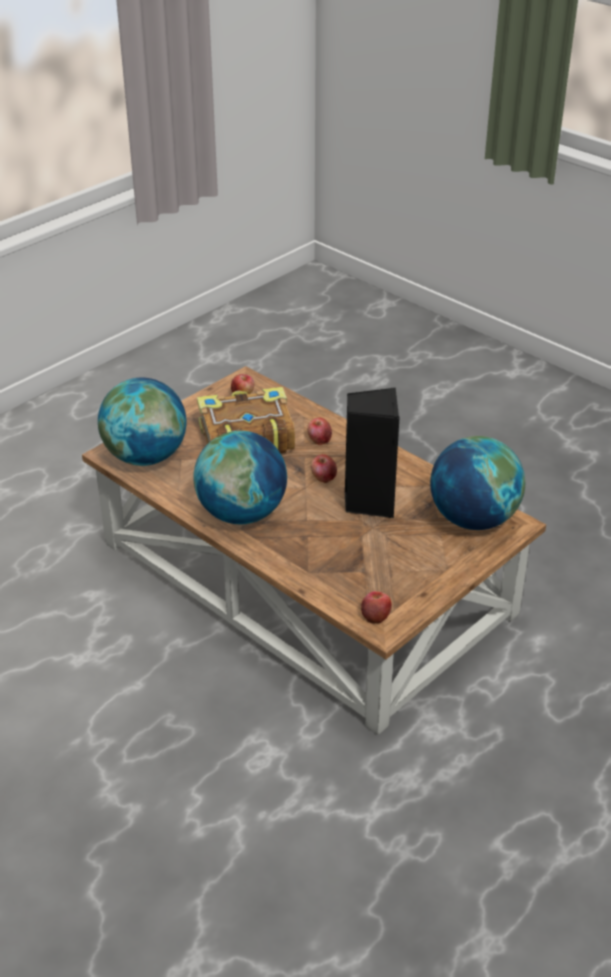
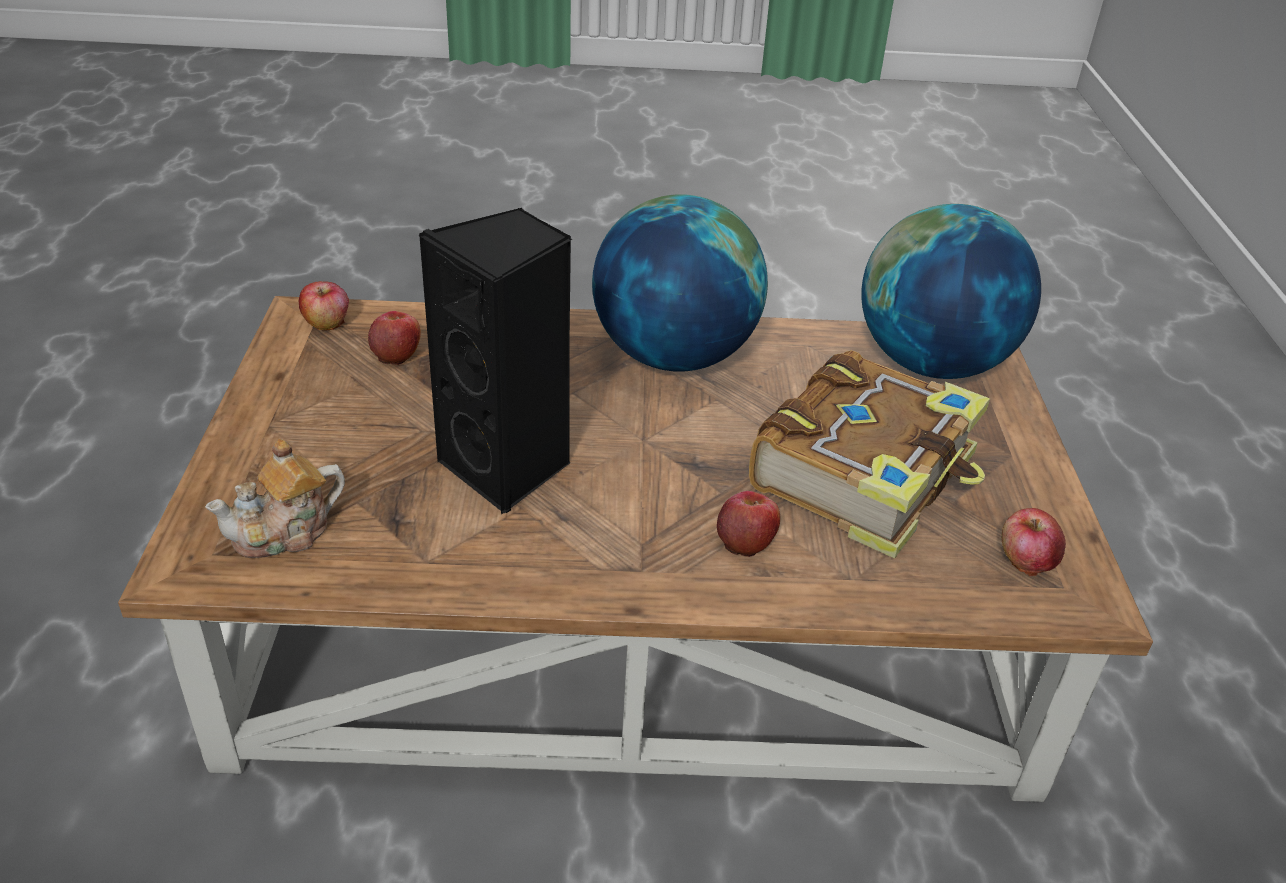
camera: 135 degrees right, 0 degrees up
apple [311,454,337,483] -> apple moved to [368,311,421,365]
globe [430,436,525,530] -> teapot [205,439,345,558]

